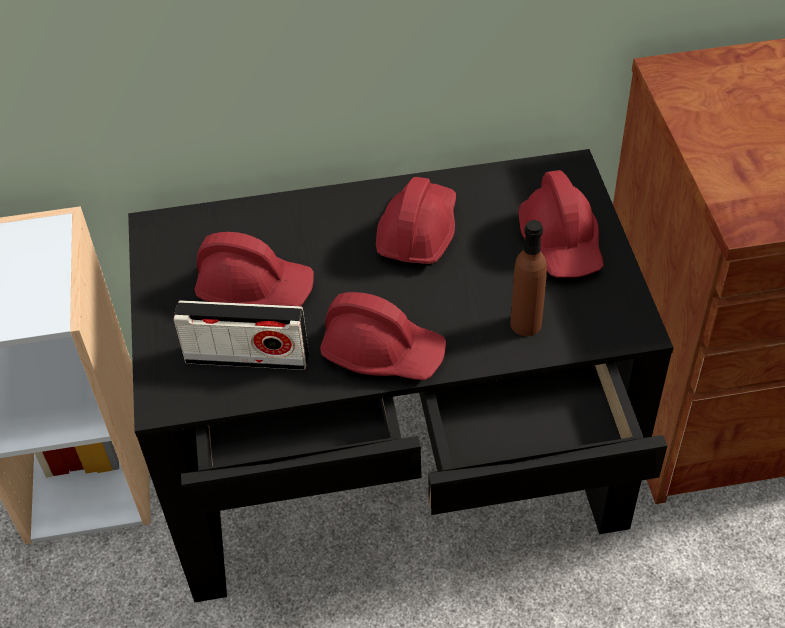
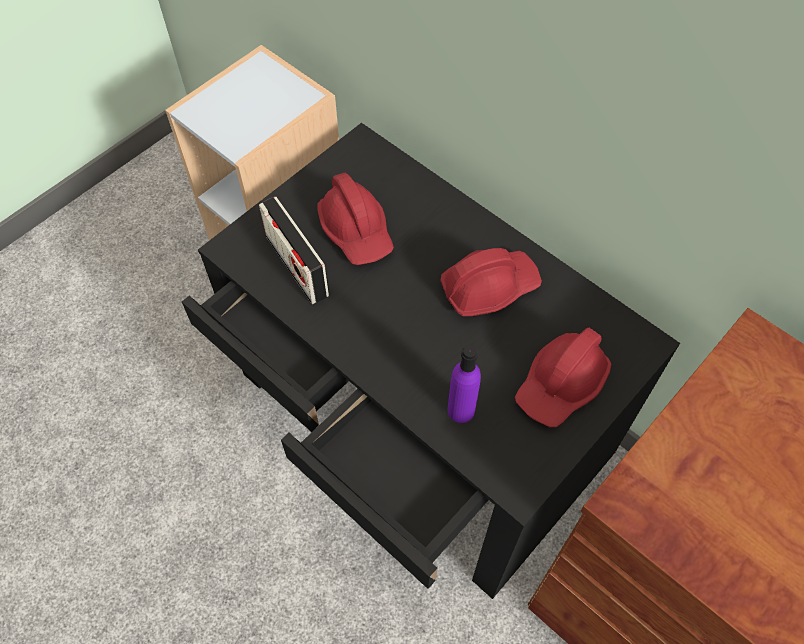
camera: 50 degrees right, 10 degrees up
red hard hat [320,292,446,380] -> none
brown bottle [510,220,547,336] -> purple bottle [448,345,481,423]

